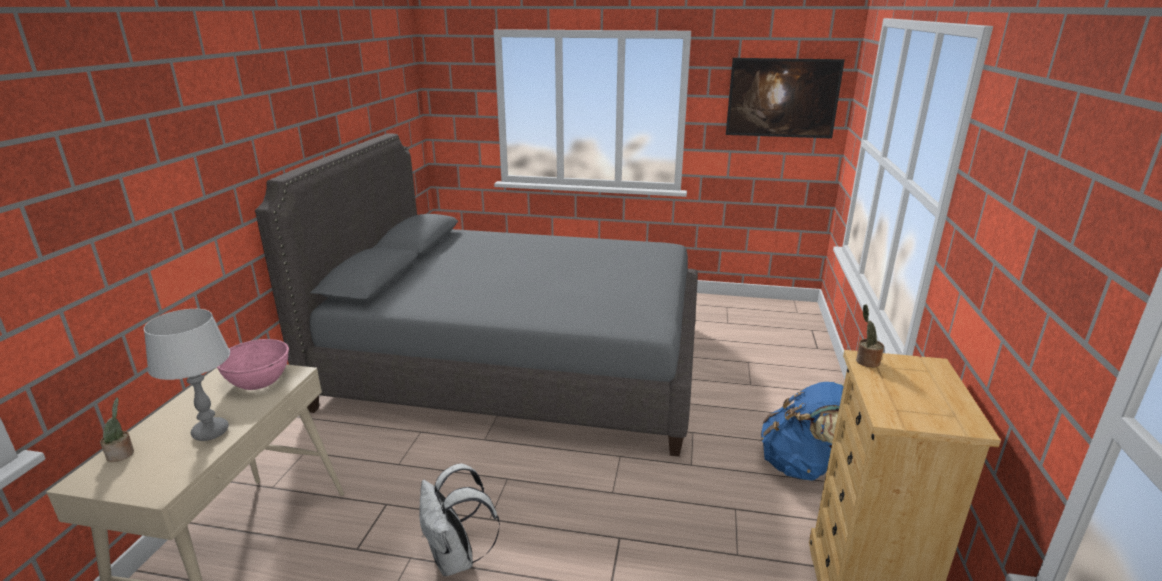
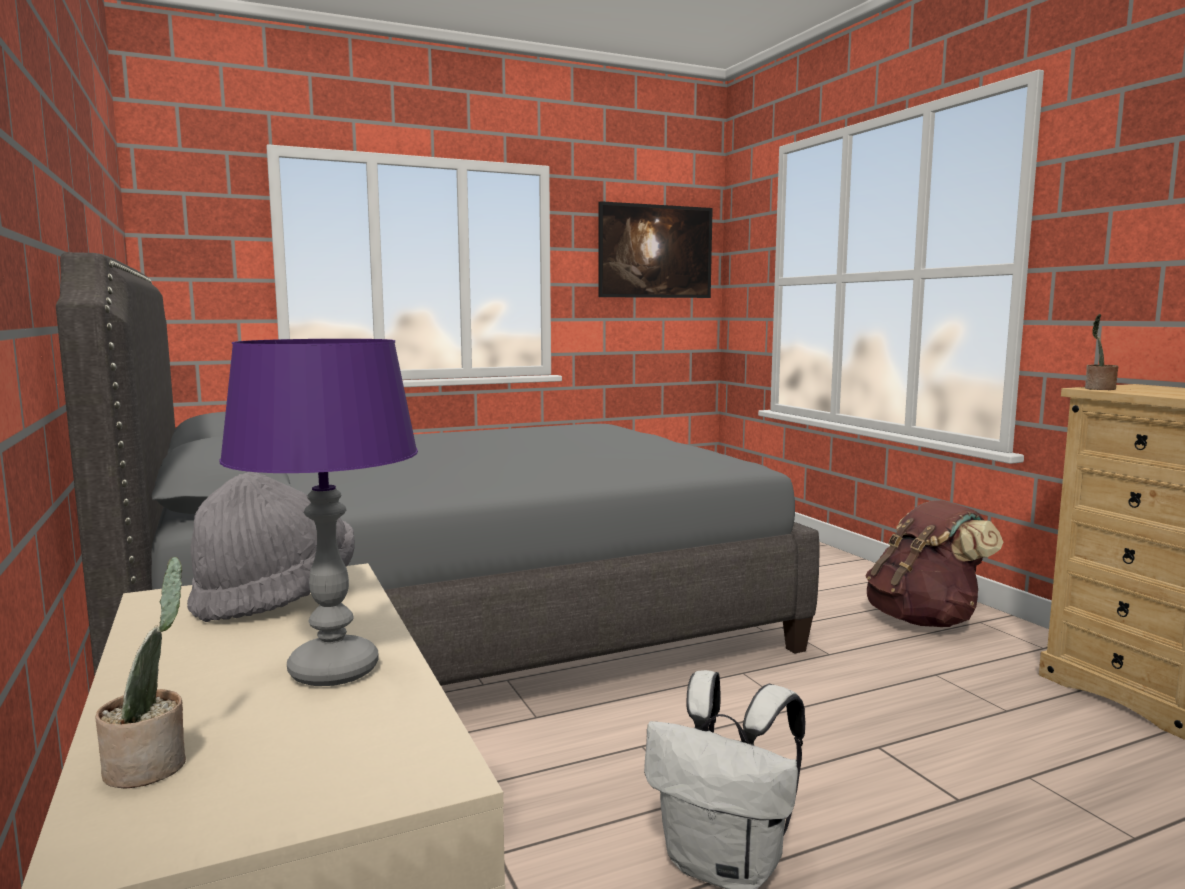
camera: 35 degrees left, 15 degrees down
grey table lamp [144,309,230,441] -> purple table lamp [219,339,418,686]
pink bowl [217,339,289,390] -> grey hat [187,472,355,622]
blue backpack [761,382,844,481] -> brown backpack [865,500,1003,627]

